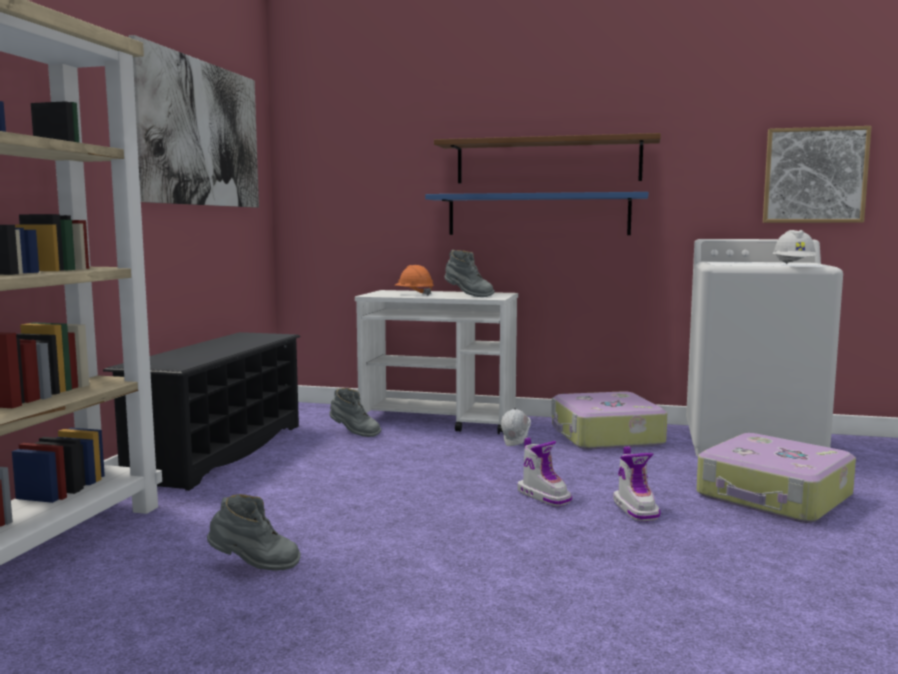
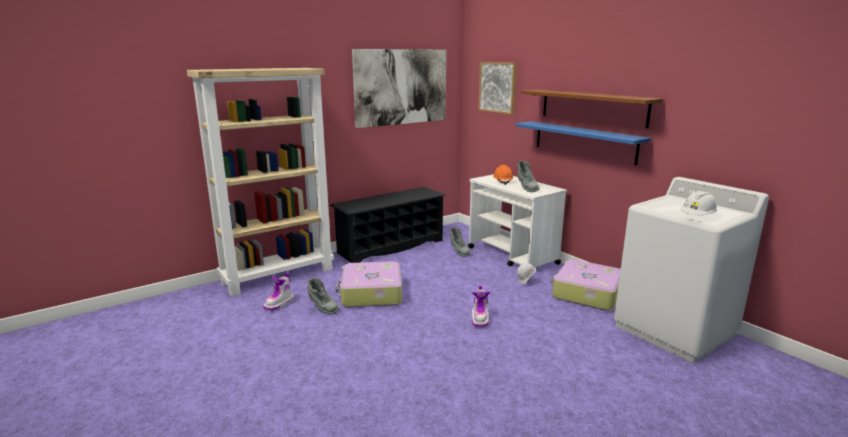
camera: 40 degrees right, 10 degrees up
boot [613,447,660,522] -> boot moved to [263,273,294,311]
suitcase [696,433,856,523] -> suitcase moved to [335,261,402,307]
picture [763,126,872,223] -> picture moved to [478,62,517,115]

